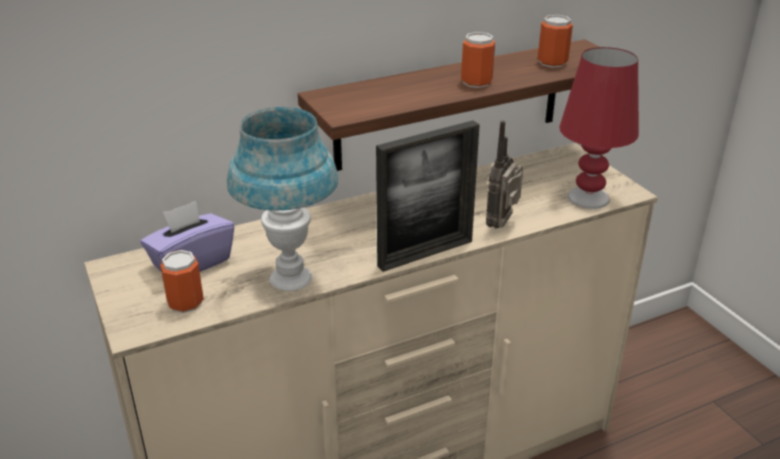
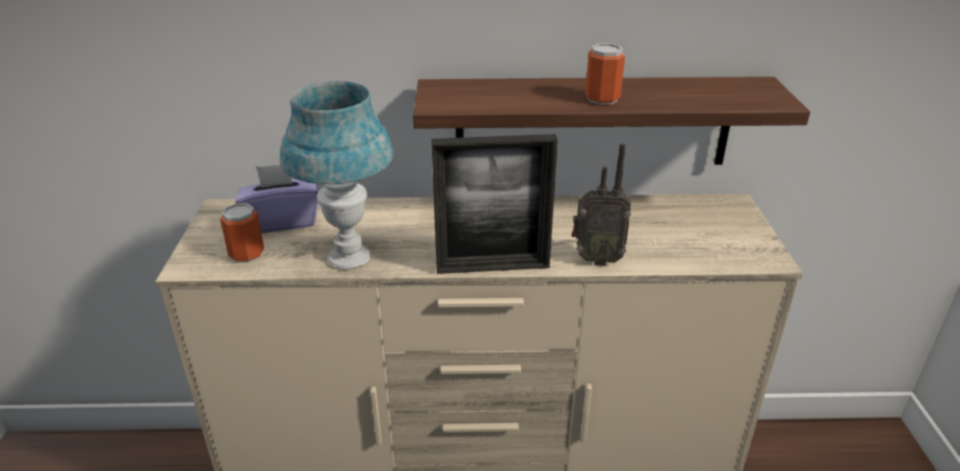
camera: 25 degrees right, 0 degrees up
radio [486,120,523,229] -> radio turned 135 degrees counterclockwise [572,143,631,266]
can [538,15,573,68] -> none
red table lamp [559,47,639,209] -> none

